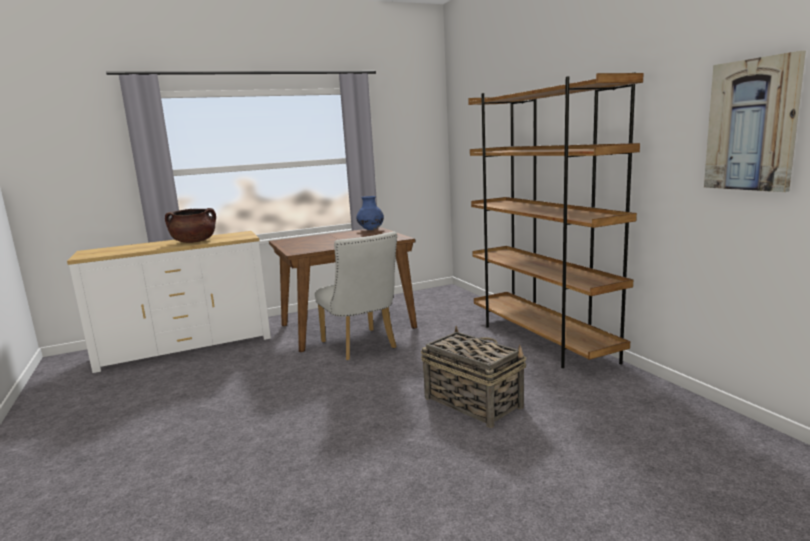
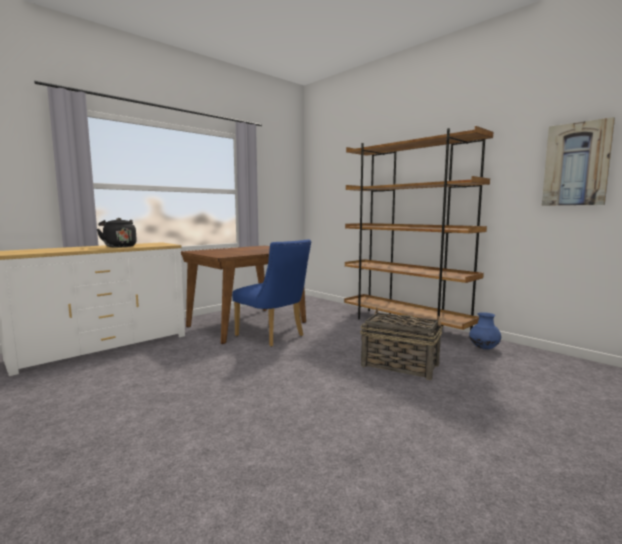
camera: 20 degrees left, 5 degrees down
brown cooking pot [165,208,216,243] -> black kettle [97,218,137,248]
white chair [315,232,397,361] -> blue chair [232,239,311,347]
blue vase [356,196,384,230] -> blue vase moved to [469,312,501,349]

